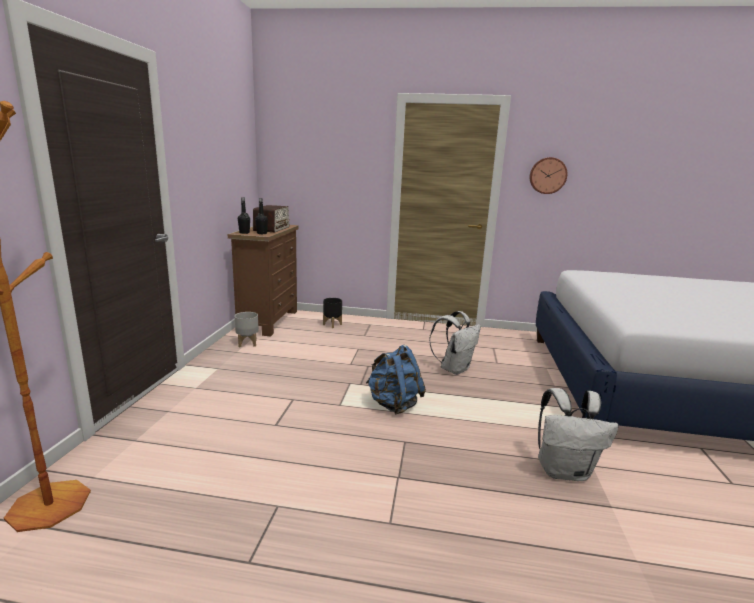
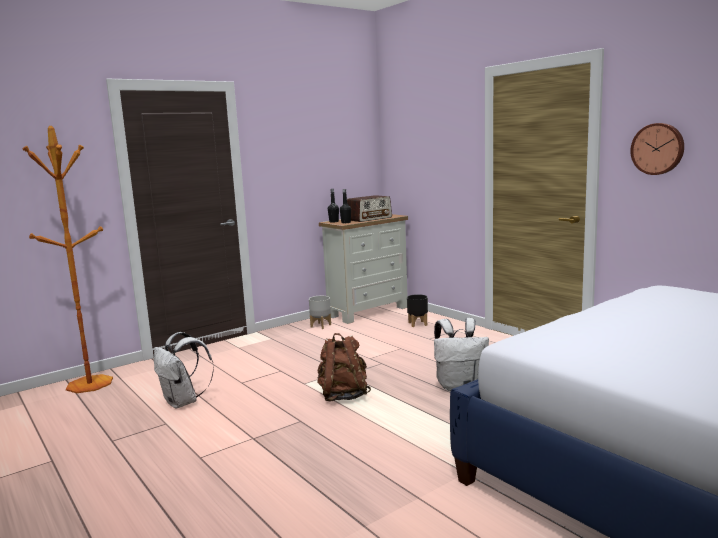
camera: 45 degrees right, 5 degrees down
brown dresser [228,225,299,337] -> white dresser [319,214,408,324]
blue backpack [366,344,426,415] -> brown backpack [317,333,371,402]
white backpack [538,388,618,481] -> white backpack moved to [154,332,214,409]

